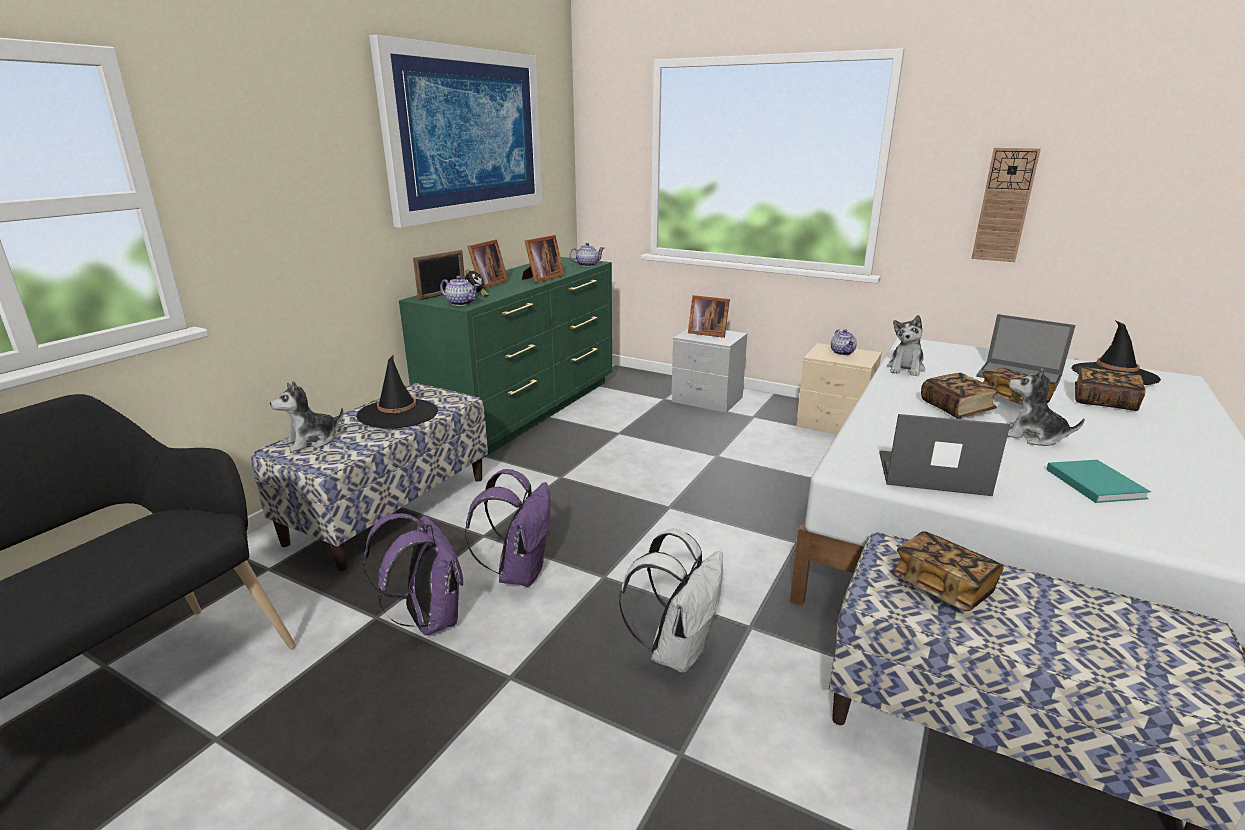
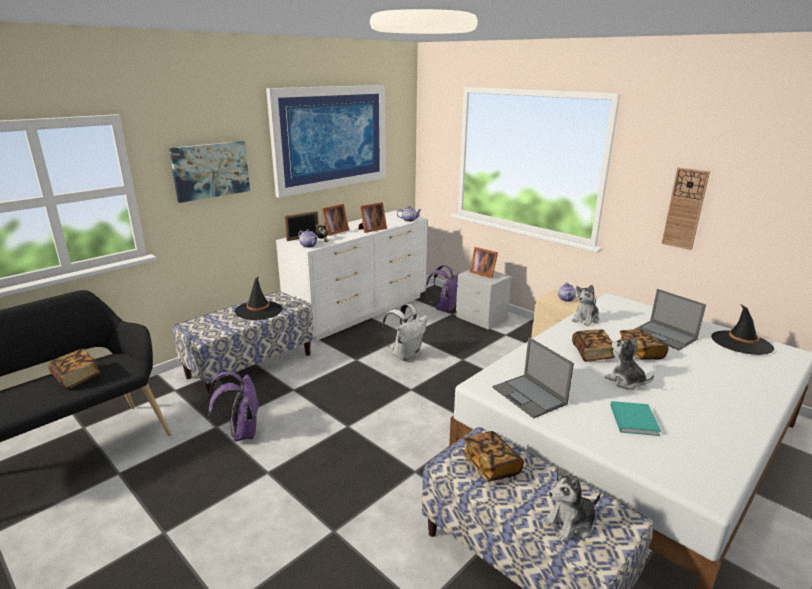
camera: 15 degrees right, 0 degrees up
plush toy [270,381,343,452] -> plush toy moved to [543,467,601,542]
green dresser [399,257,612,458] -> white dresser [276,211,427,341]
purple backpack [465,469,550,587] -> purple backpack moved to [425,265,460,313]
white backpack [619,528,723,673] -> white backpack moved to [382,304,428,361]
laptop [879,414,1010,496] -> laptop turned 150 degrees counterclockwise [492,337,574,418]
book [1075,367,1146,411] -> book moved to [48,349,100,389]
none -> picture [169,141,250,203]

